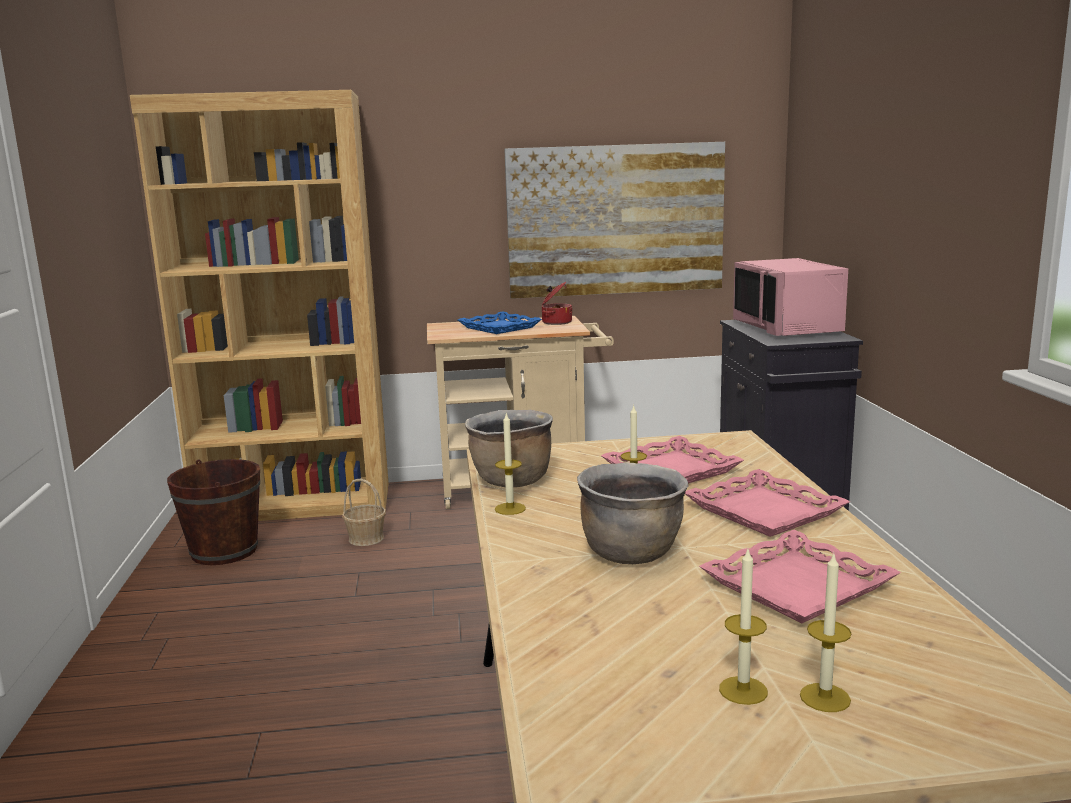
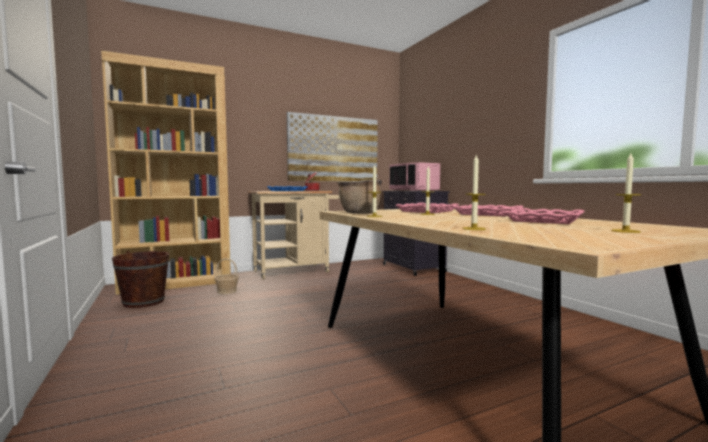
camera: 20 degrees left, 10 degrees down
brown cooking pot [577,463,688,564] -> none
candle [719,549,768,705] -> candle moved to [463,155,486,230]

